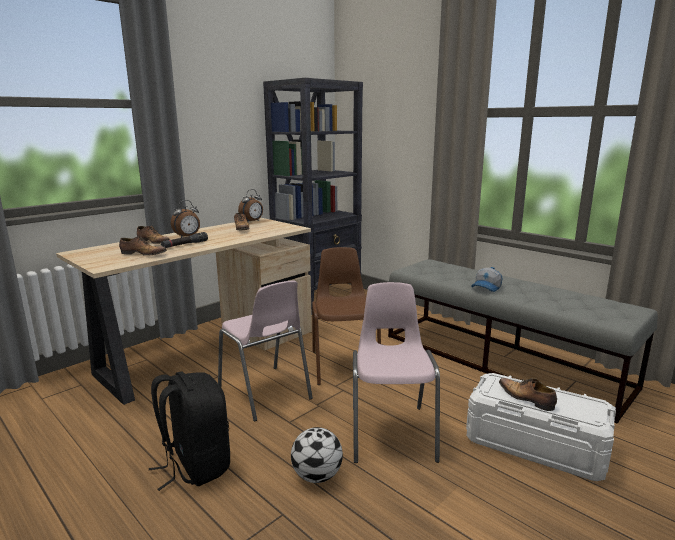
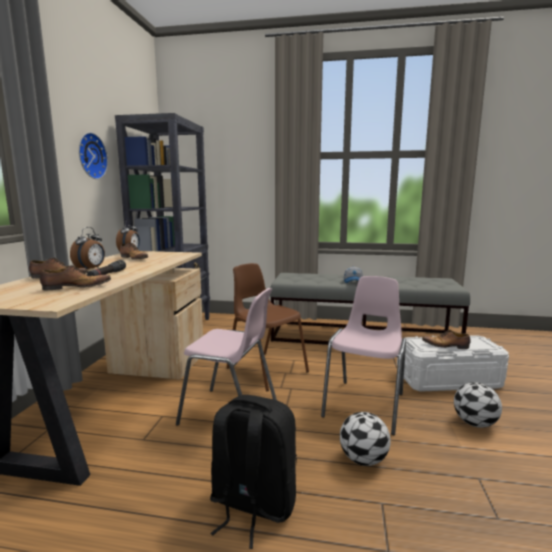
camera: 35 degrees left, 5 degrees down
pink chair [353,282,440,463] -> pink chair turned 60 degrees clockwise [321,276,406,435]
none -> wall clock [79,132,108,179]
none -> football [454,382,502,428]

